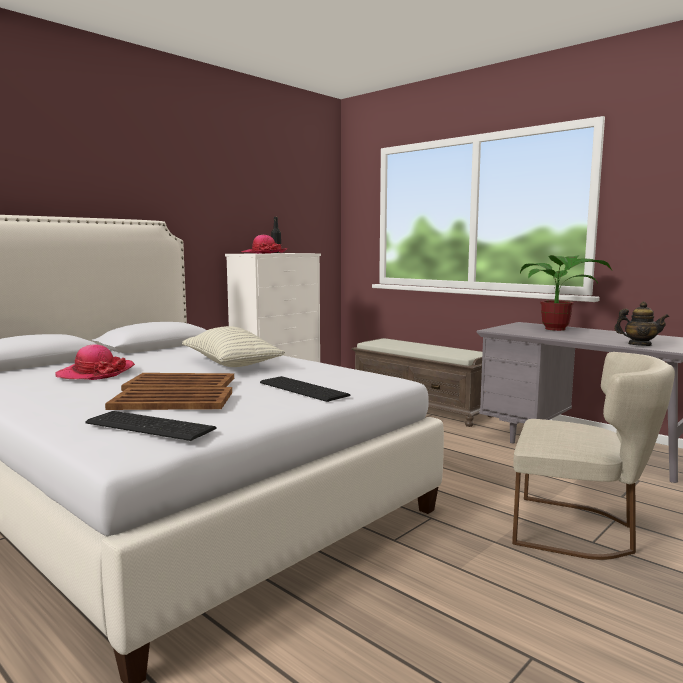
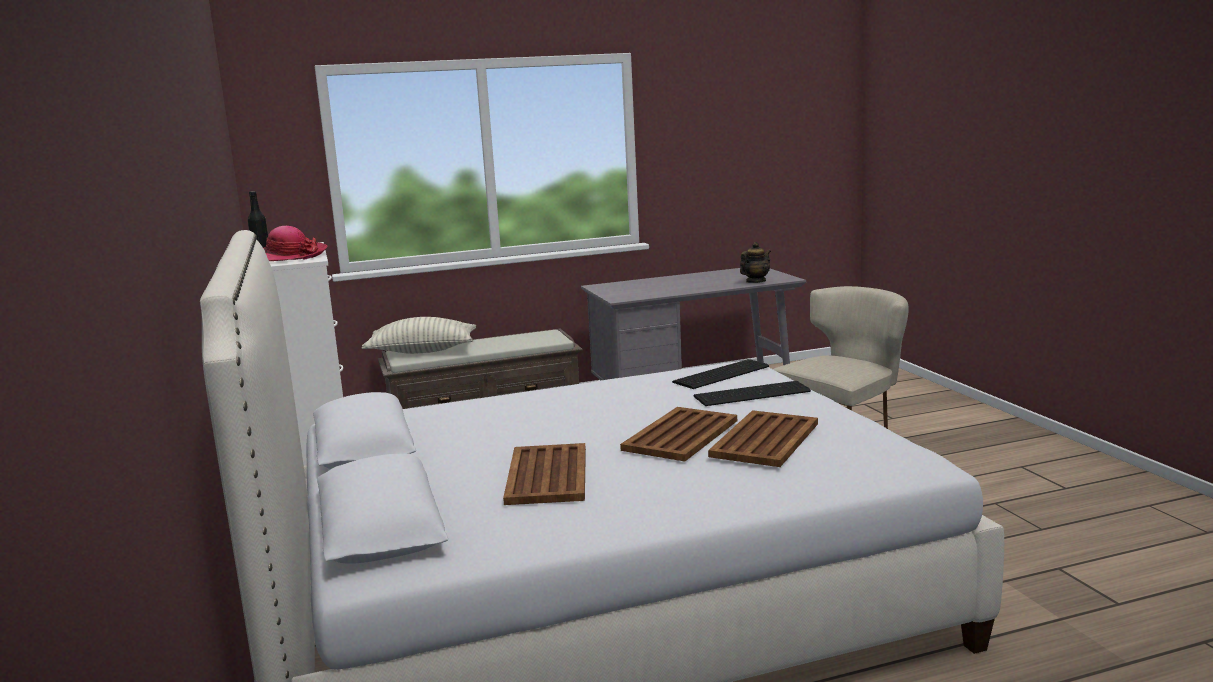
camera: 60 degrees left, 5 degrees up
hat [55,344,135,380] -> brown tray [503,443,586,505]
keyboard [85,411,217,441] -> keyboard moved to [672,359,769,389]
pillow [182,326,285,367] -> pillow moved to [362,317,476,354]
potted plant [520,255,612,331] -> none

